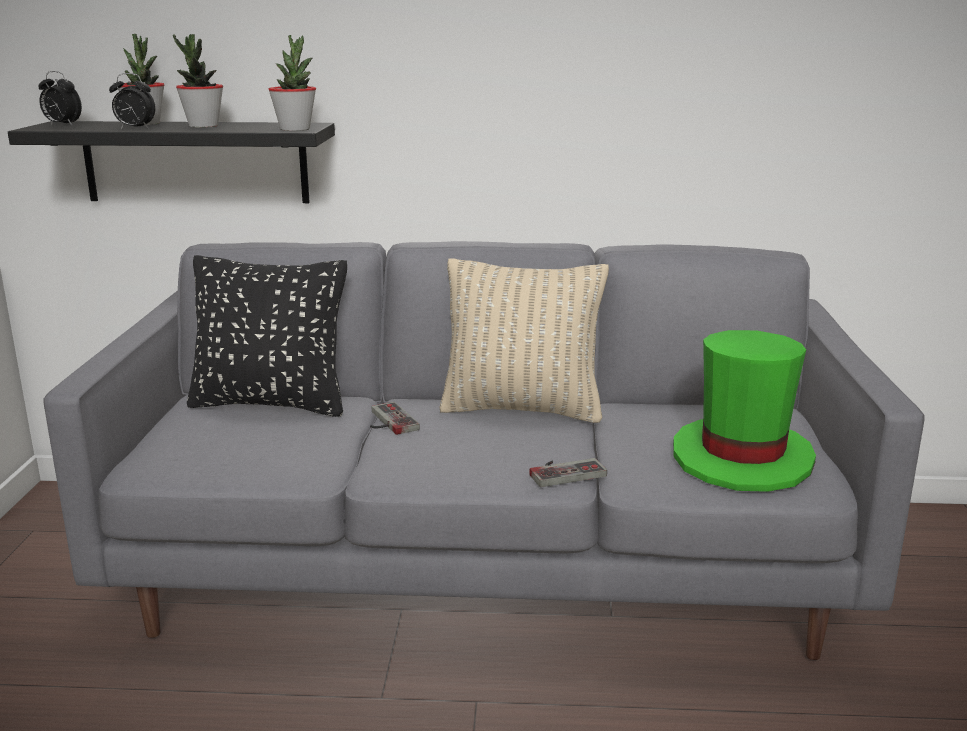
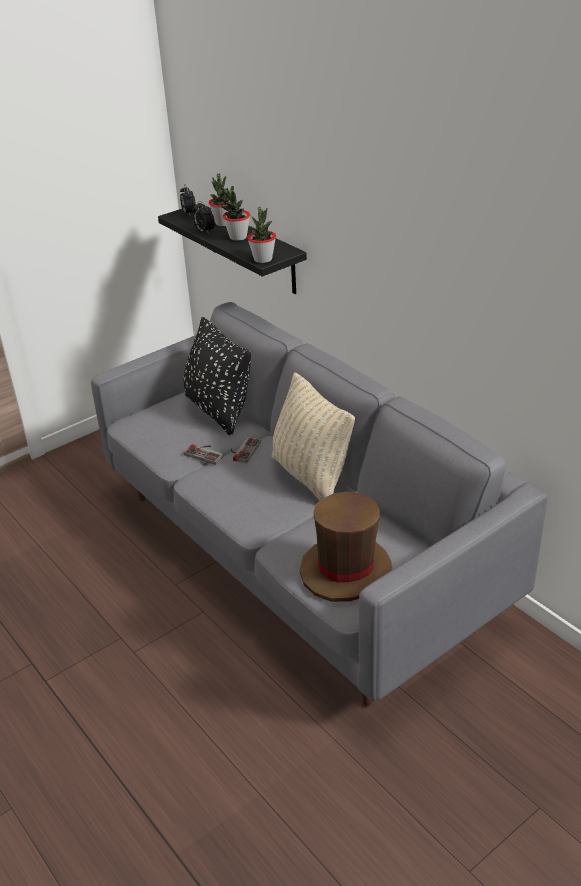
camera: 50 degrees right, 15 degrees up
game controller [529,458,607,487] -> game controller moved to [184,444,223,465]
green hat [673,330,816,492] -> brown hat [300,492,391,602]

